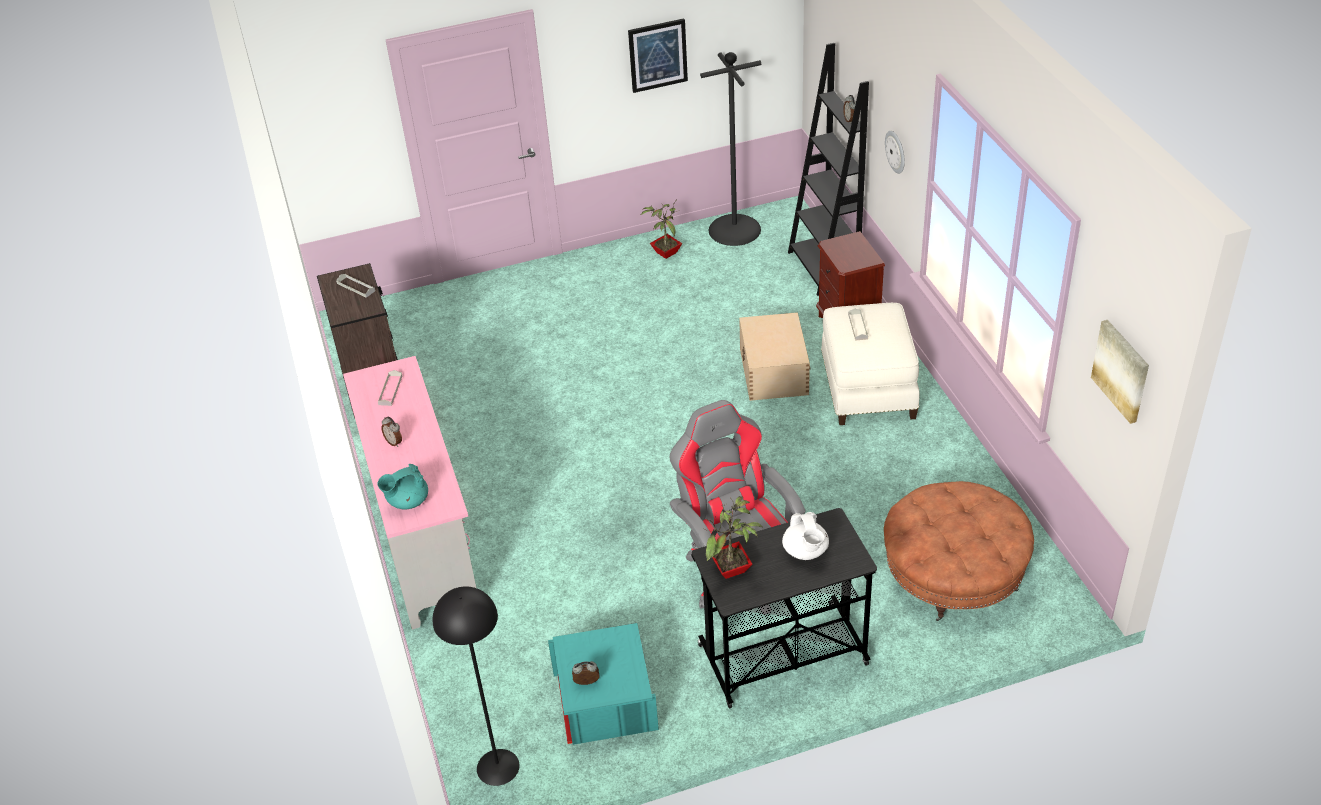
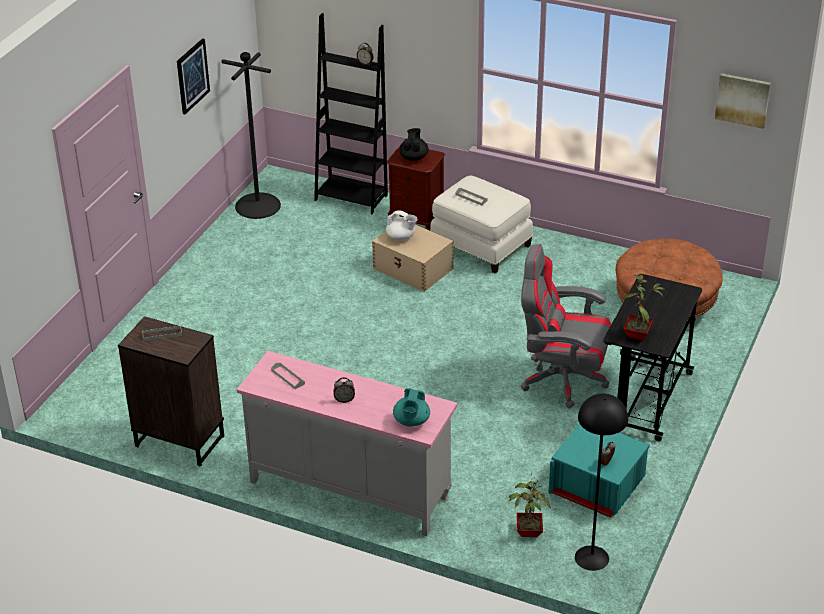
camera: 50 degrees left, 5 degrees down
potted plant [641,199,682,259] -> potted plant moved to [508,472,550,537]
white teapot [782,512,829,560] -> white teapot moved to [386,210,417,241]
wall clock [885,131,905,174] -> none
none -> black teapot [399,128,429,161]

